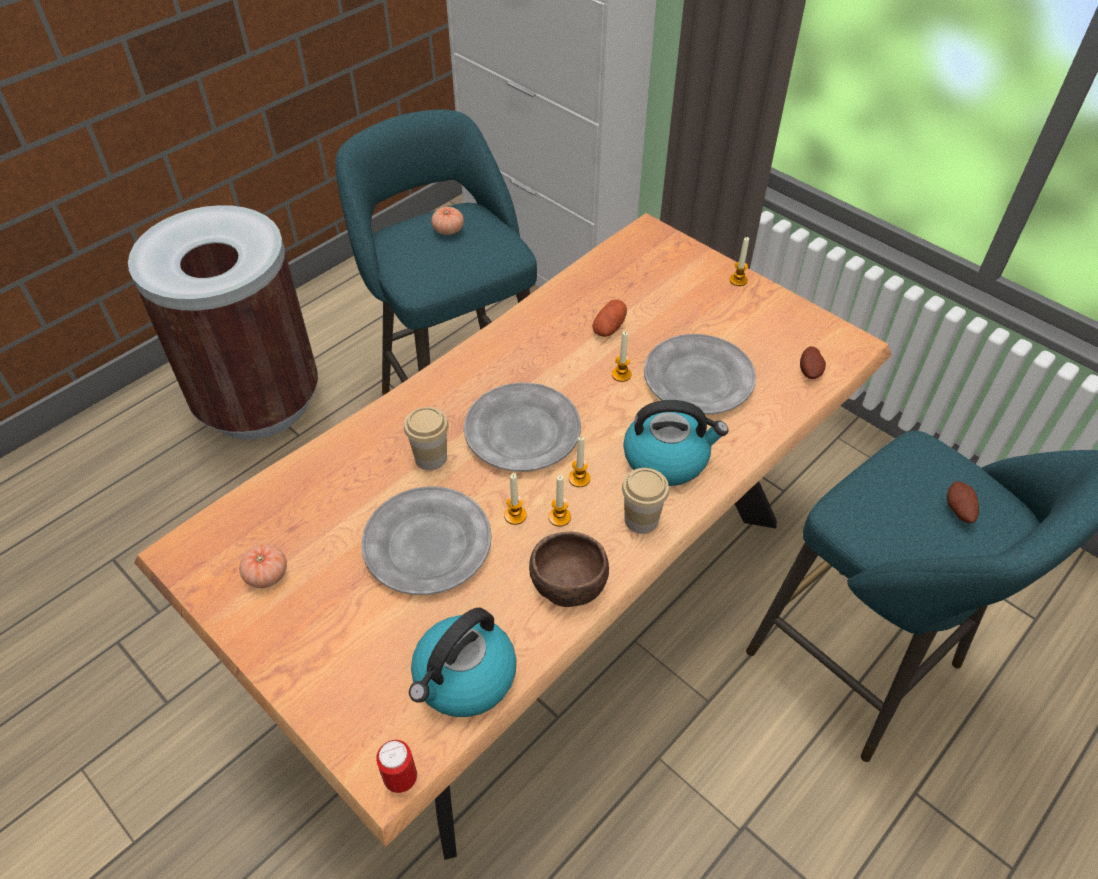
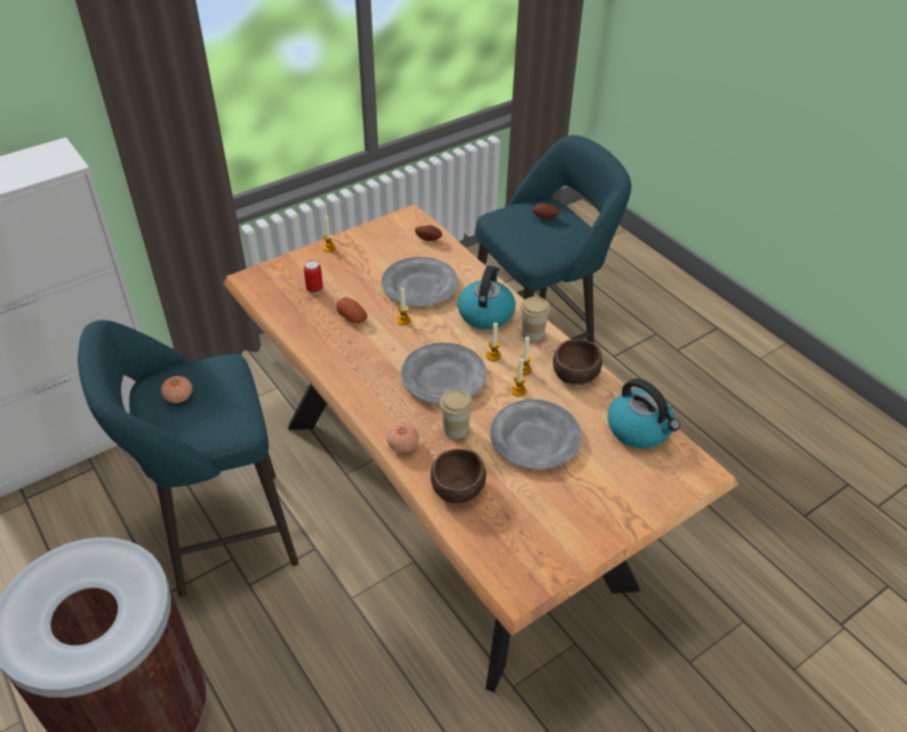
camera: 80 degrees left, 5 degrees down
tomato [239,544,287,588] -> tomato moved to [387,424,419,453]
can [376,740,417,793] -> can moved to [303,260,323,294]
none -> brown bowl [431,449,486,504]

